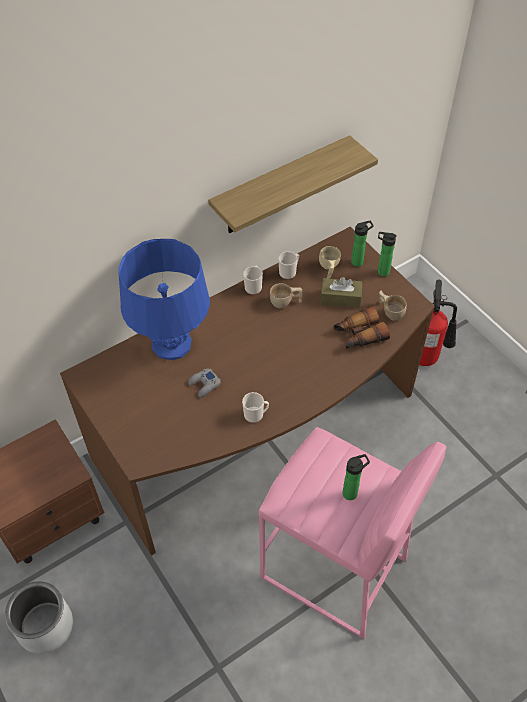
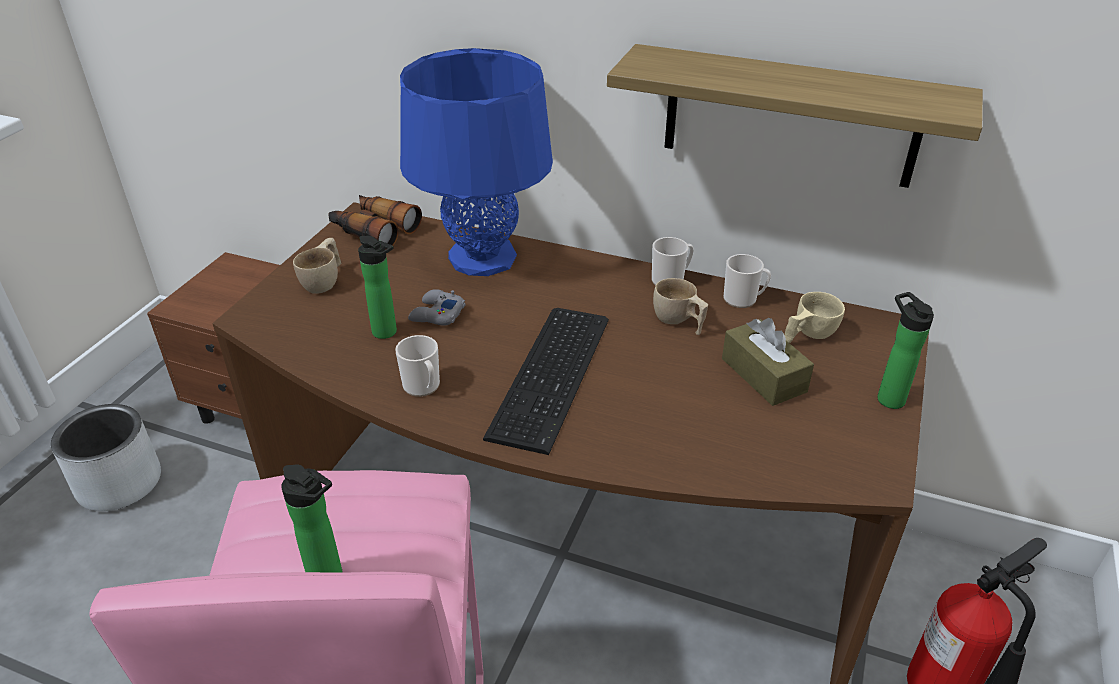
camera: 55 degrees right, 15 degrees down
binoculars [333,306,390,349] -> binoculars moved to [328,195,422,250]
bottle [351,221,374,267] -> bottle moved to [358,236,397,339]
beige cup [379,291,407,321] -> beige cup moved to [293,238,341,294]
none -> keyboard [483,308,609,455]

